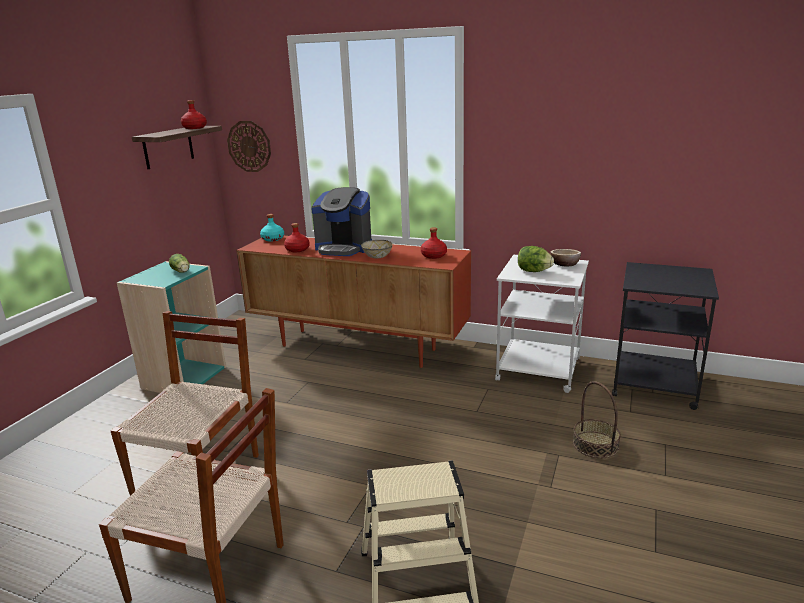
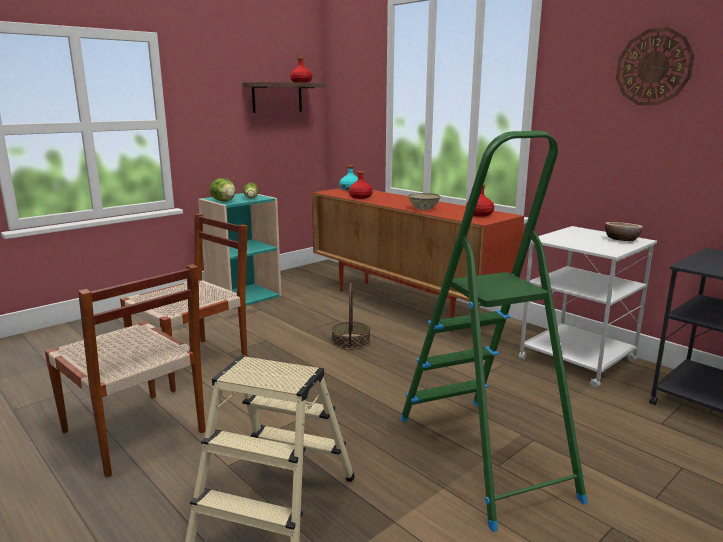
camera: 25 degrees right, 5 degrees down
wall clock [227,121,271,172] -> wall clock moved to [616,27,695,106]
coffee machine [311,187,372,256] -> none
lettuce [518,246,554,272] -> lettuce moved to [210,178,236,201]
basket [573,381,621,458] -> basket moved to [332,283,371,350]
none -> green step ladder [400,131,587,532]

